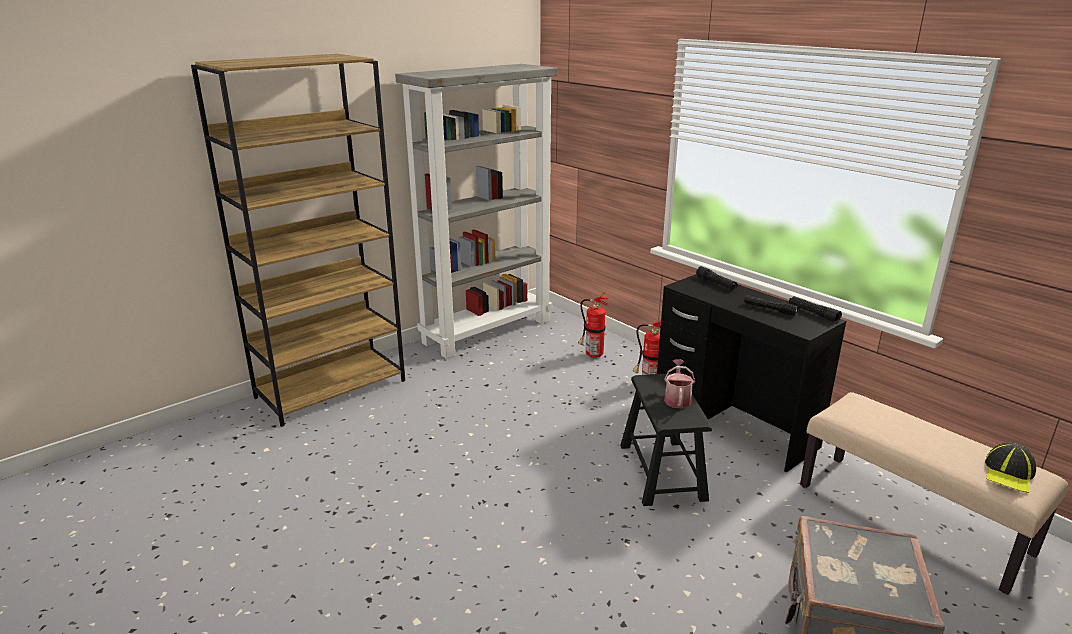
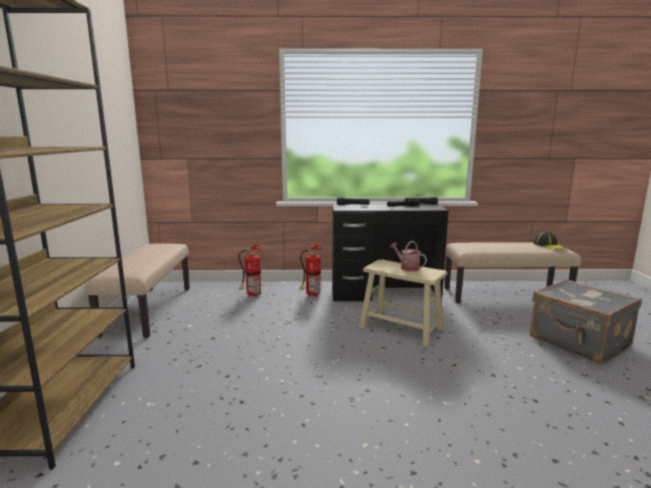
camera: 50 degrees left, 10 degrees down
grey bookcase [395,64,558,359] -> beige bench [85,244,190,338]
black stool [620,373,712,506] -> beige stool [359,260,447,346]

